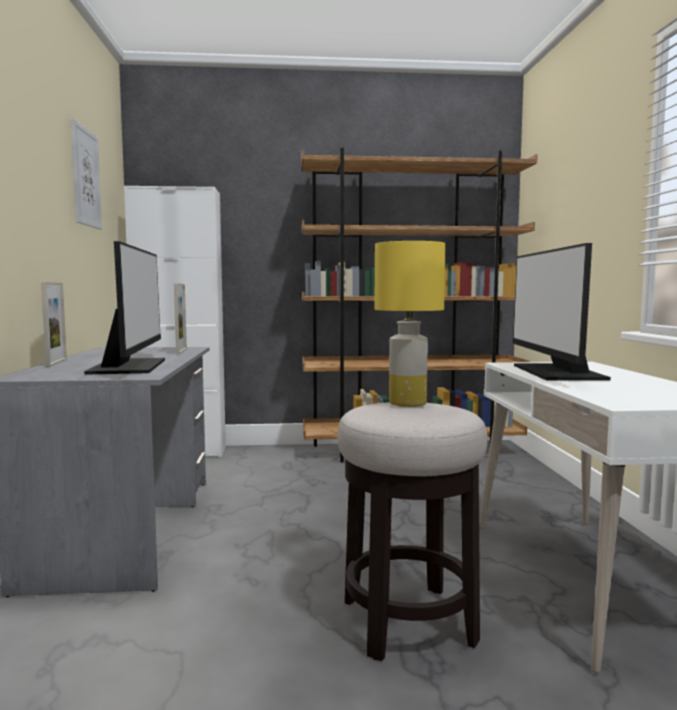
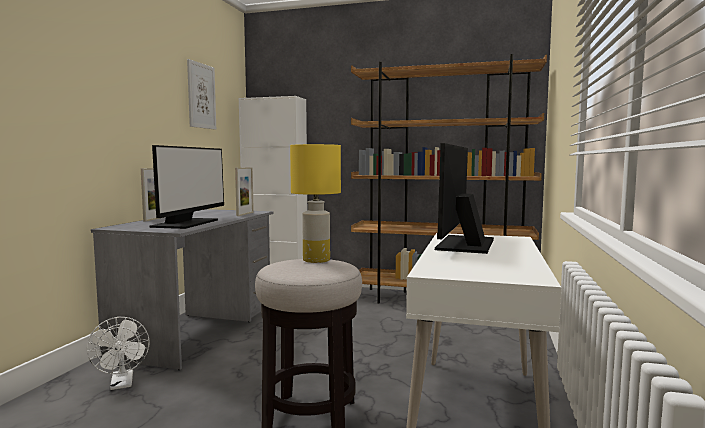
camera: 20 degrees right, 0 degrees up
none -> white fan [87,317,150,390]

